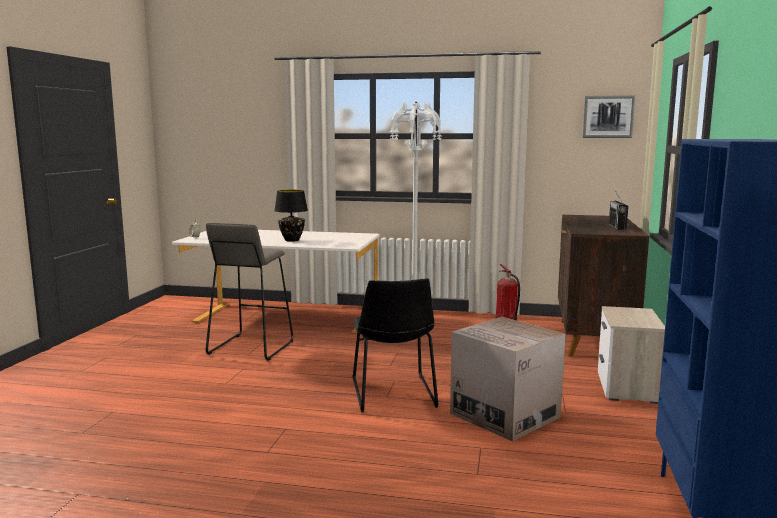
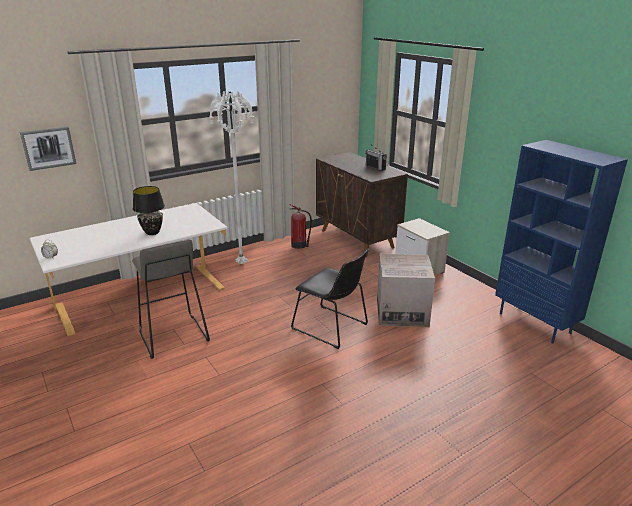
camera: 45 degrees left, 15 degrees up
picture [583,95,635,138] -> picture moved to [20,127,76,171]

